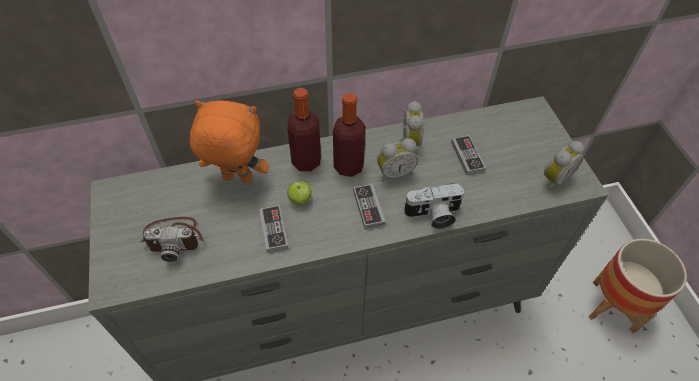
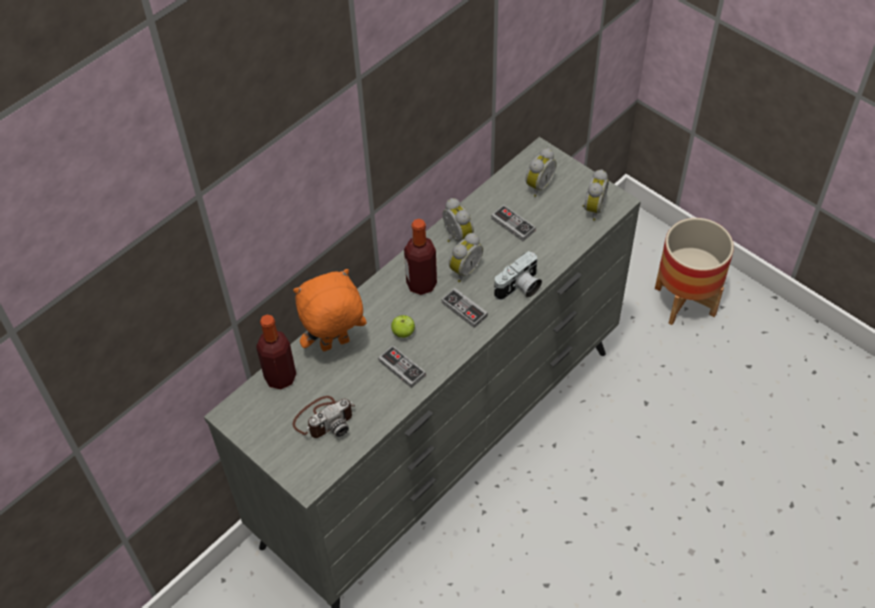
camera: 30 degrees left, 0 degrees up
bottle [287,88,321,171] -> bottle moved to [256,315,296,389]
none -> alarm clock [526,148,557,197]

